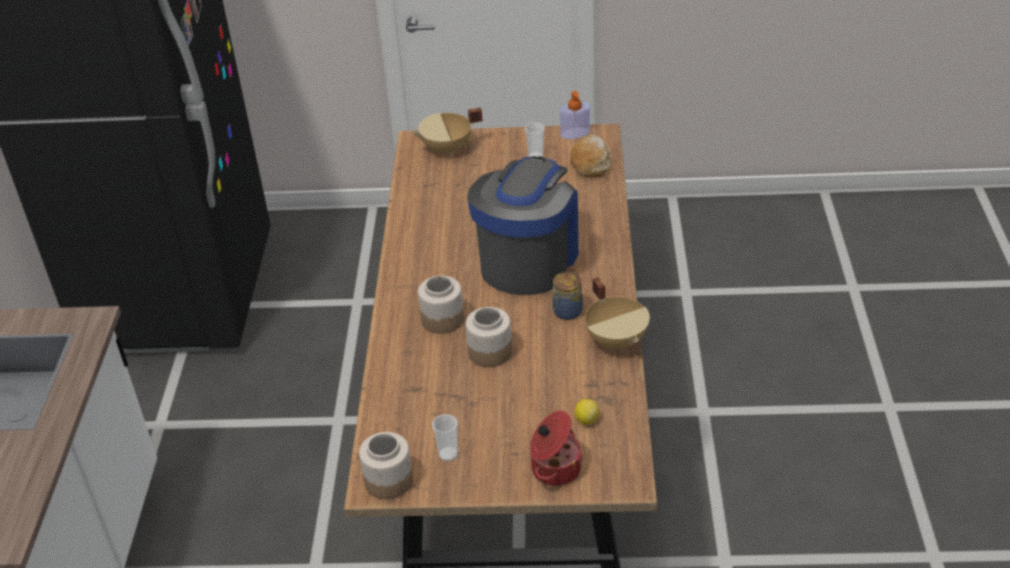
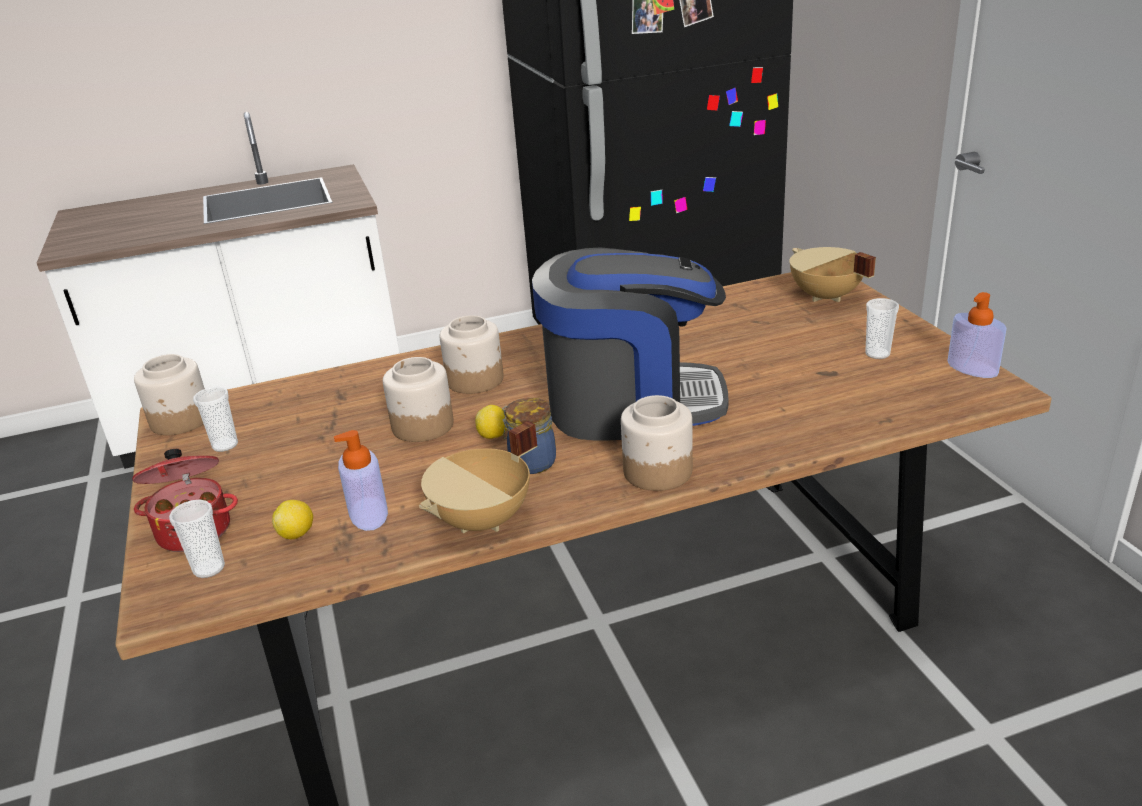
camera: 70 degrees right, 10 degrees down
bread [570,135,611,178] -> none
none -> cup [169,500,225,578]
none -> soap dispenser [334,430,388,531]
none -> lemon [475,405,507,439]
none -> jar [621,395,693,491]

